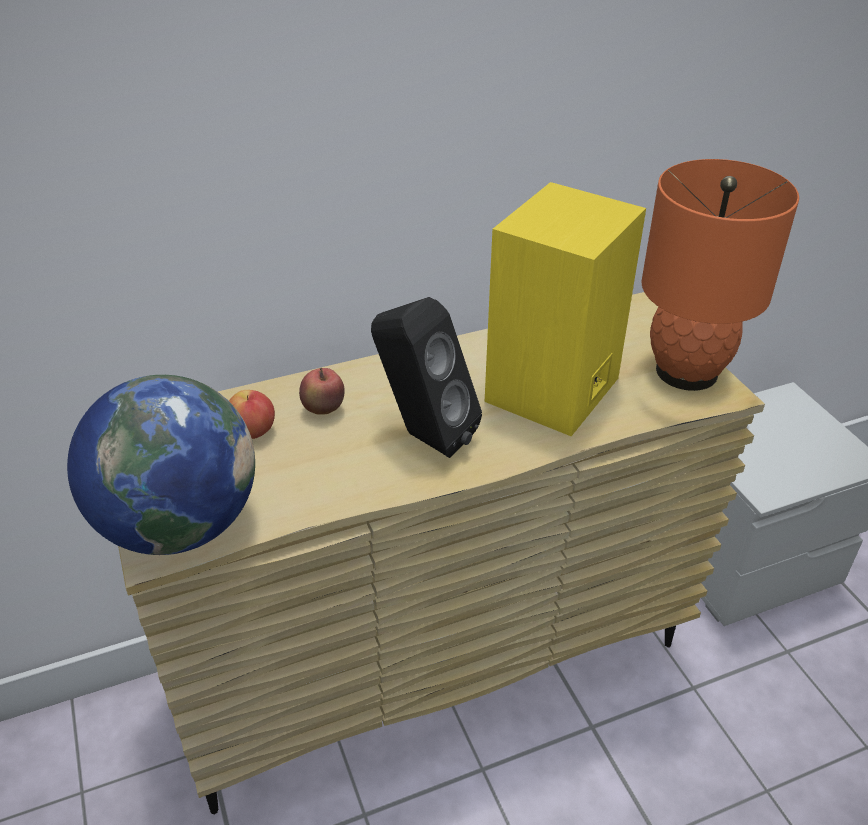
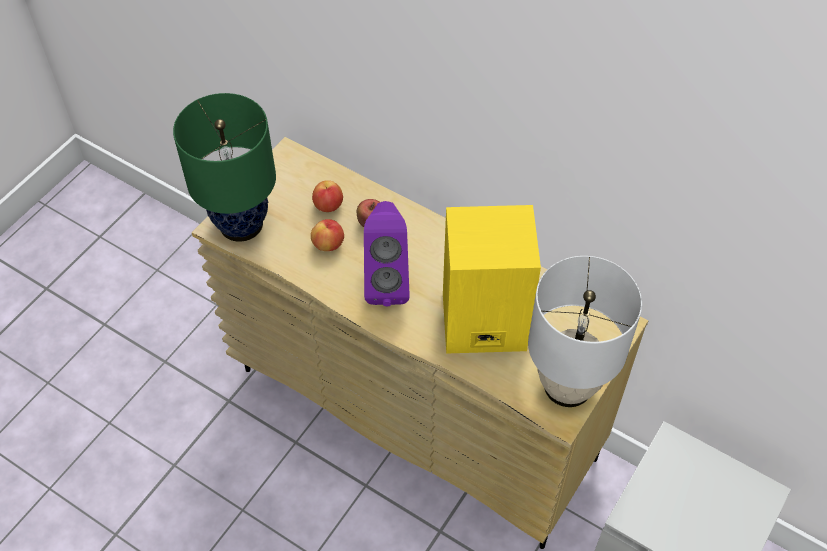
camera: 55 degrees right, 15 degrees up
globe [67,375,255,555] -> green table lamp [173,93,276,242]
black speaker [371,297,482,458] -> purple speaker [364,201,410,306]
orange table lamp [642,159,799,391] -> white table lamp [528,256,642,407]
none -> apple [311,219,344,251]

